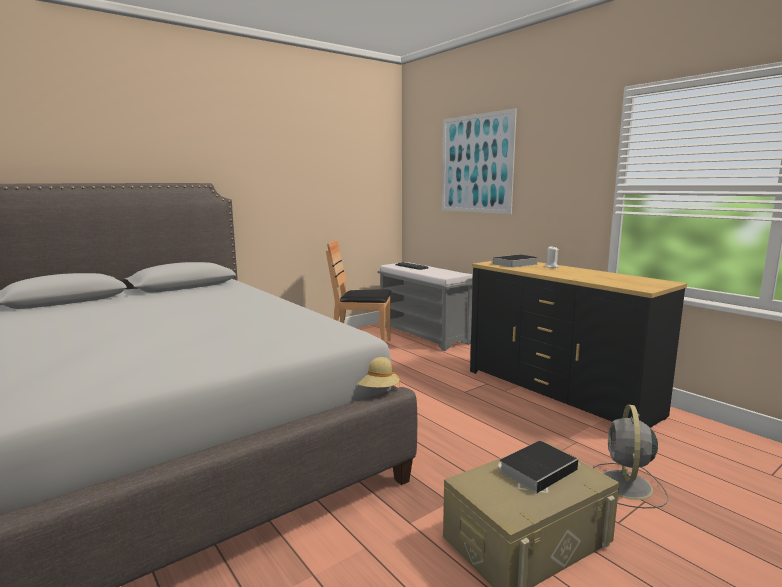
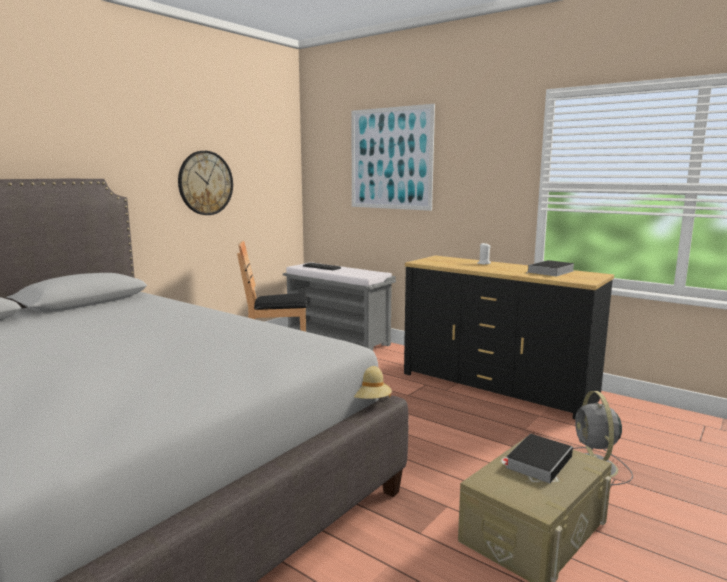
camera: 15 degrees left, 0 degrees up
book [489,255,539,268] -> book moved to [528,260,575,276]
none -> wall clock [178,151,233,215]

